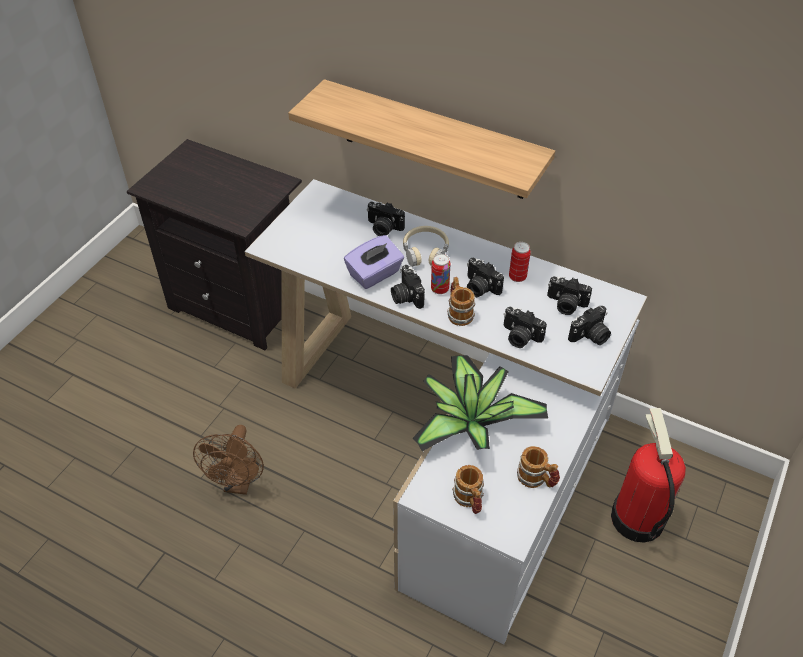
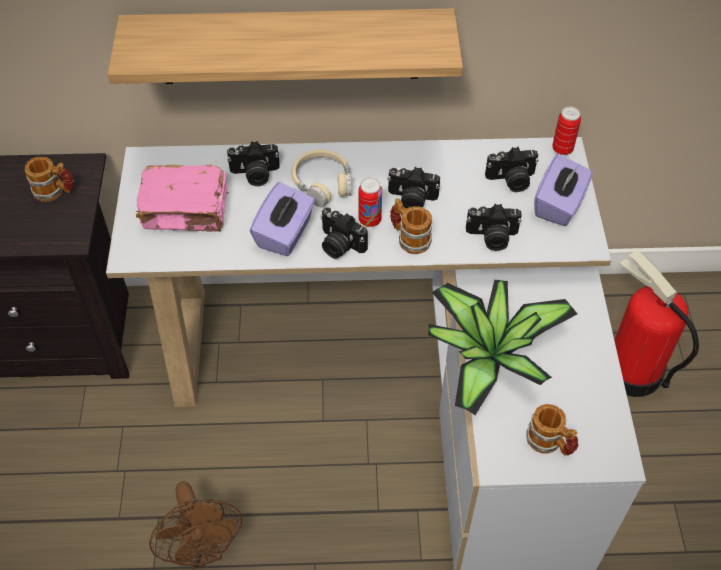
camera: 30 degrees left, 5 degrees up
can [509,242,531,282] -> can moved to [552,107,581,155]
mug [517,446,560,488] -> mug moved to [25,157,74,202]
camera [568,306,611,345] -> purple tissue box [534,154,593,226]
none -> pink book [136,165,228,232]

